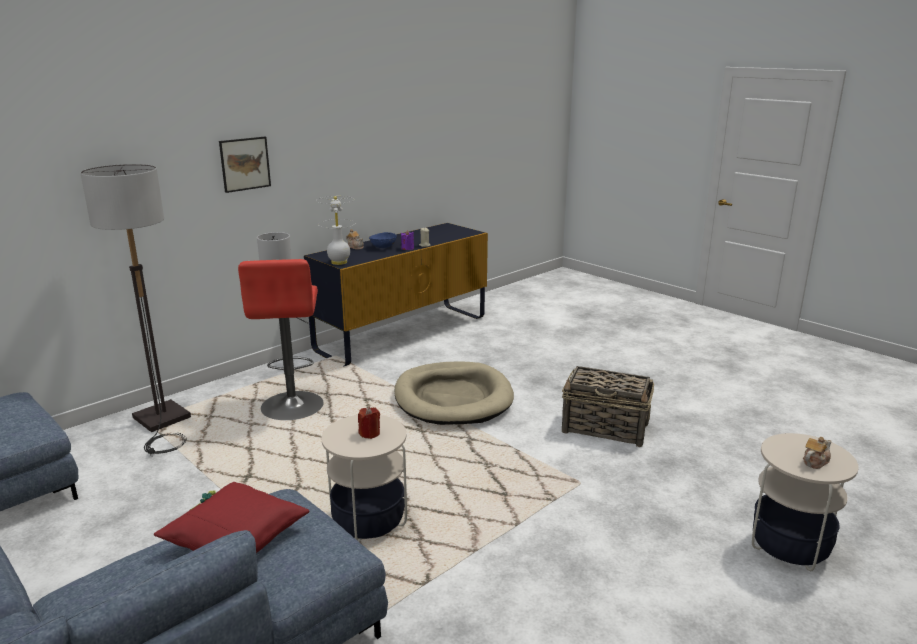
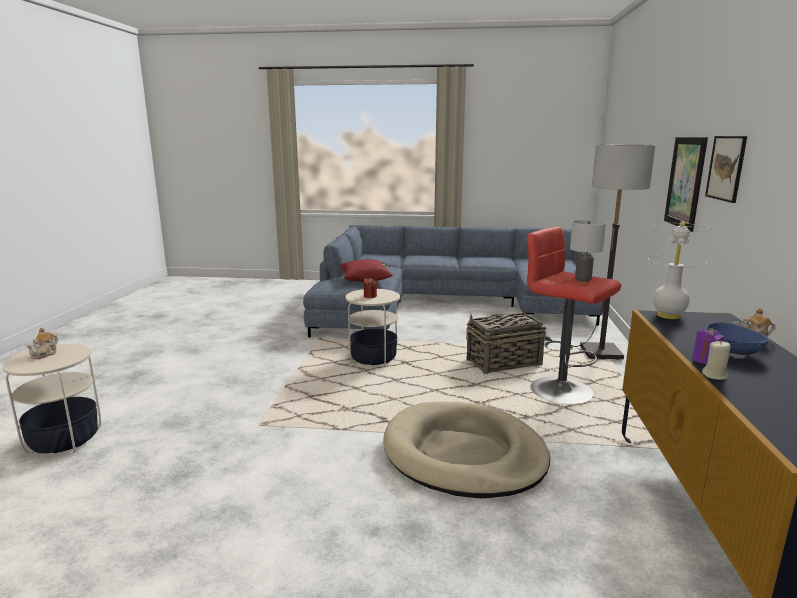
camera: 140 degrees right, 5 degrees down
basket [562,366,654,447] -> basket moved to [466,309,547,374]
none -> picture [664,137,708,231]

